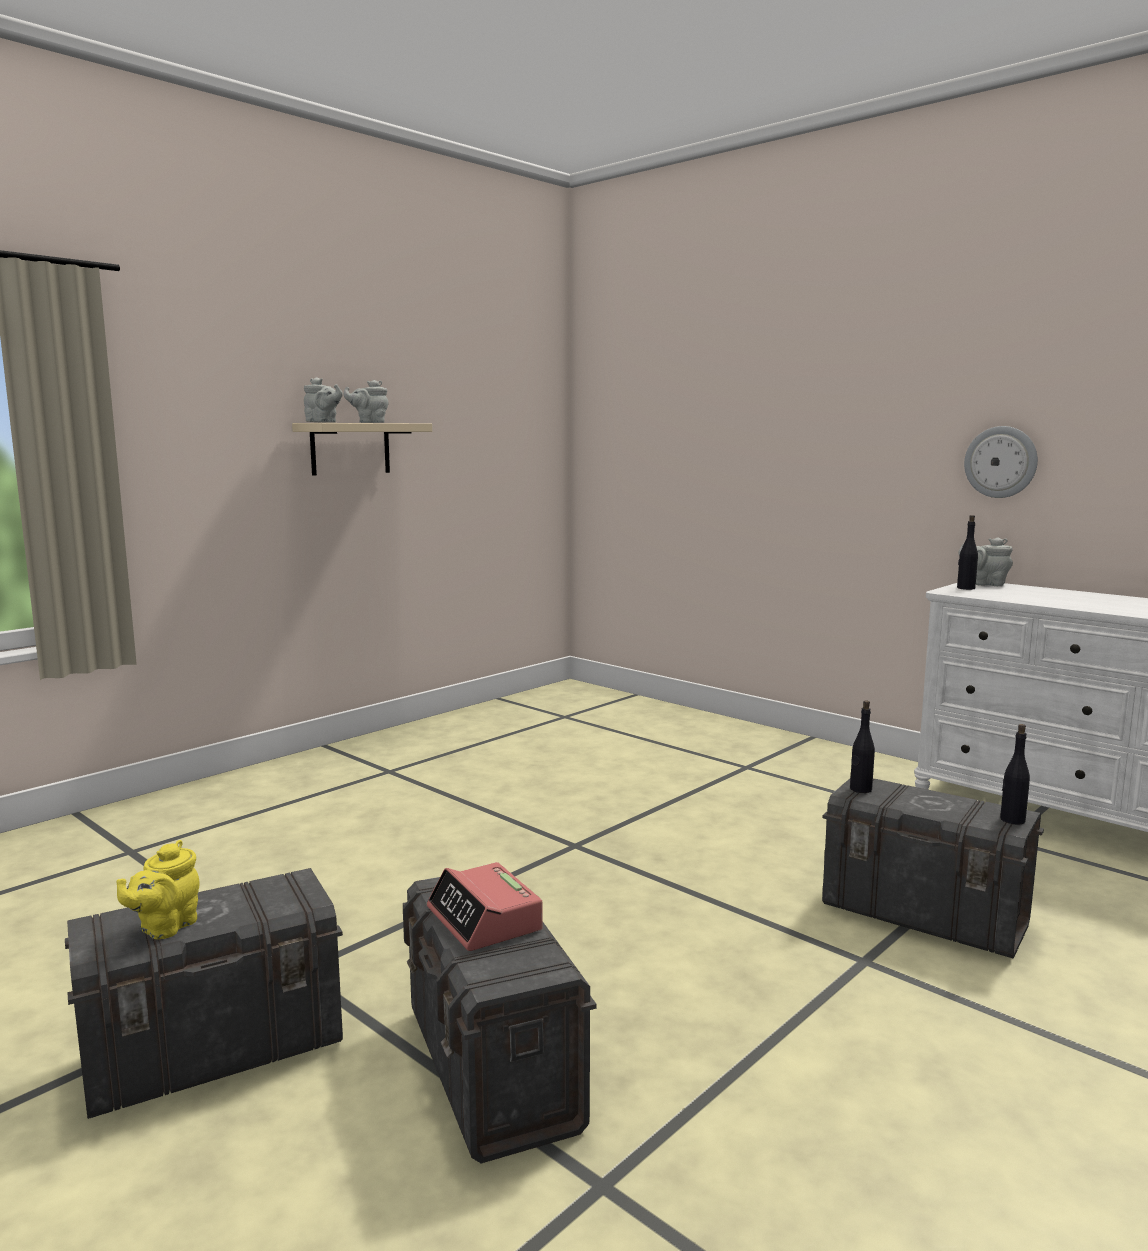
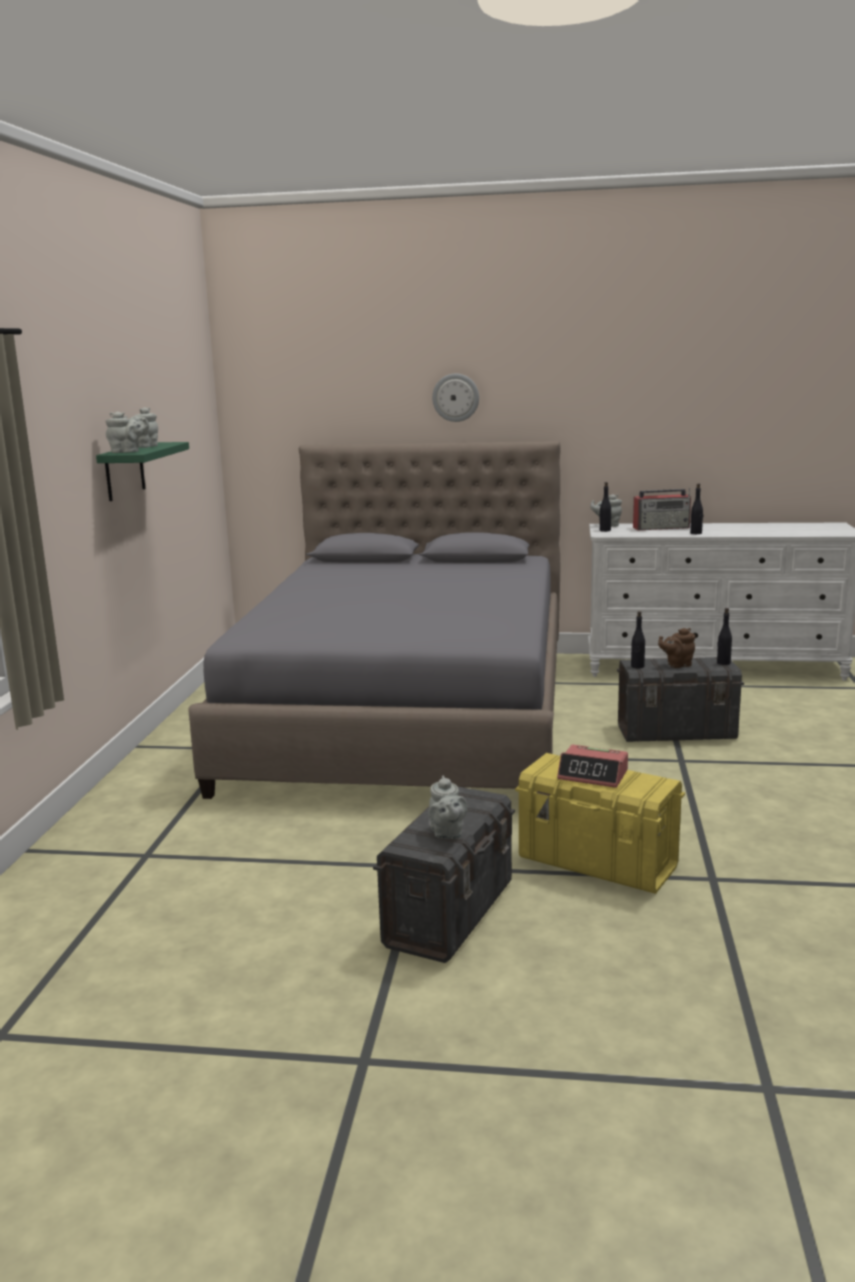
camera: 35 degrees left, 5 degrees up
yellow teapot [116,840,199,939] -> grey teapot [428,775,468,839]
beige shelf [292,423,432,476] -> green shelf [96,442,189,501]
grey storage box [403,877,597,1163] -> yellow storage box [515,753,685,894]
wall clock [964,426,1038,498] -> wall clock moved to [432,374,479,422]
none -> grey bed [189,441,561,799]
none -> radio [633,488,691,530]
none -> brown teapot [658,628,695,668]
none -> black bottle [690,483,703,534]

